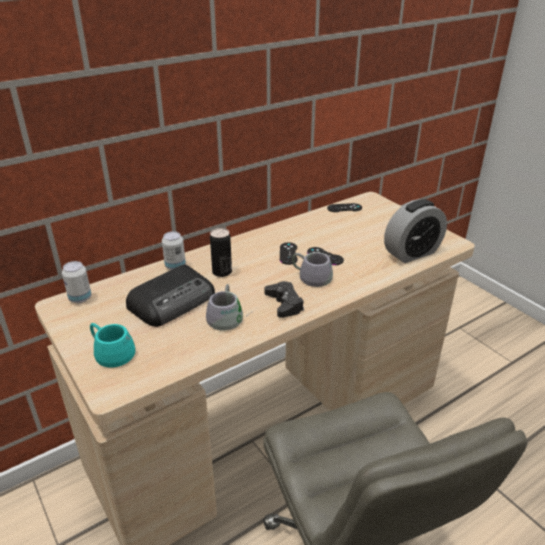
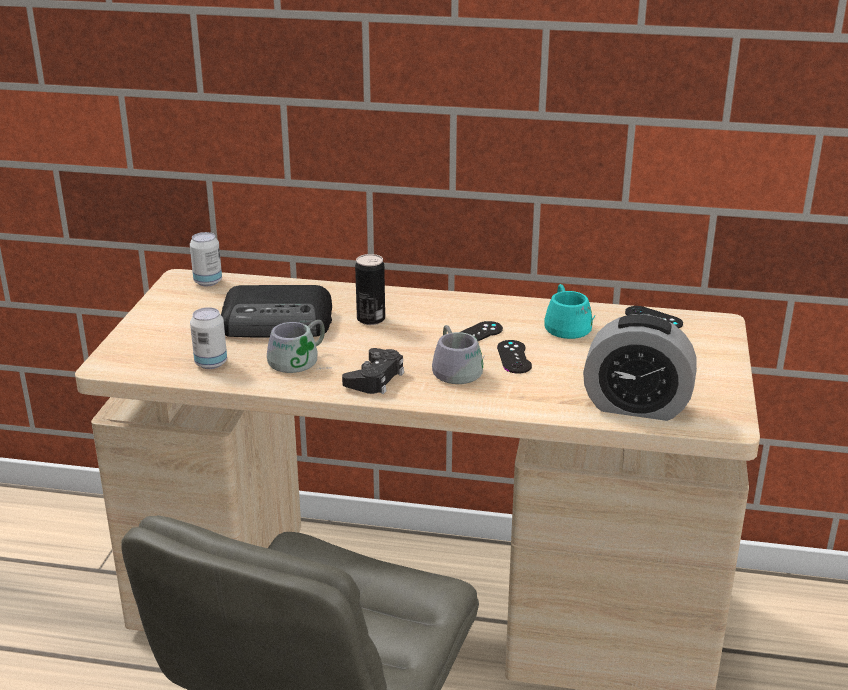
camera: 45 degrees right, 5 degrees down
turquoise mug [90,323,135,368] -> turquoise mug moved to [544,284,595,339]
can [162,231,186,270] -> can moved to [190,307,227,369]

